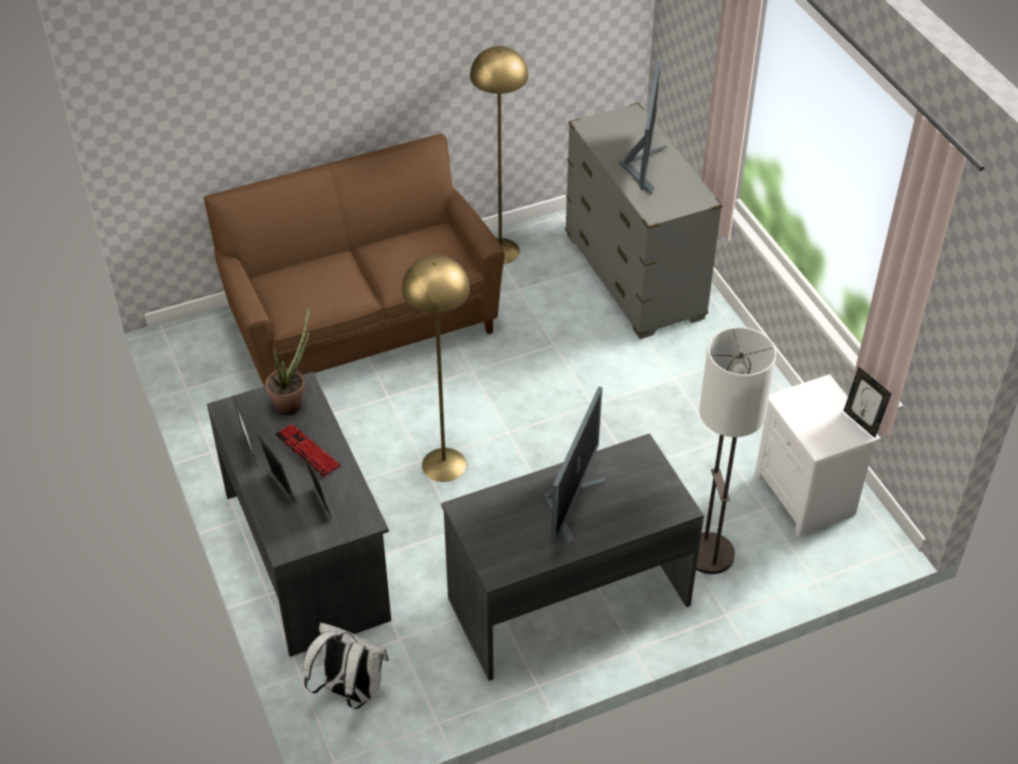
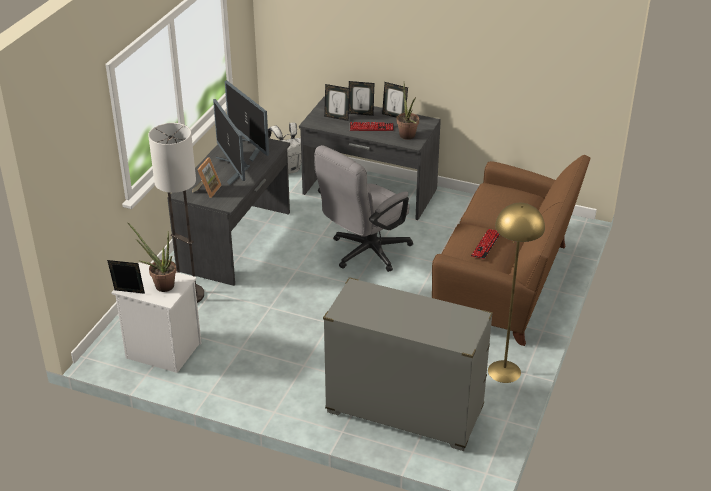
camera: 135 degrees right, 10 degrees down
yellow floor lamp [402,255,470,482] -> grey office chair [314,145,413,272]
monitor [619,61,667,195] -> monitor moved to [225,80,269,162]
none -> potted plant [128,223,177,292]
none -> picture frame [192,157,222,198]
none -> keyboard [471,229,500,259]

